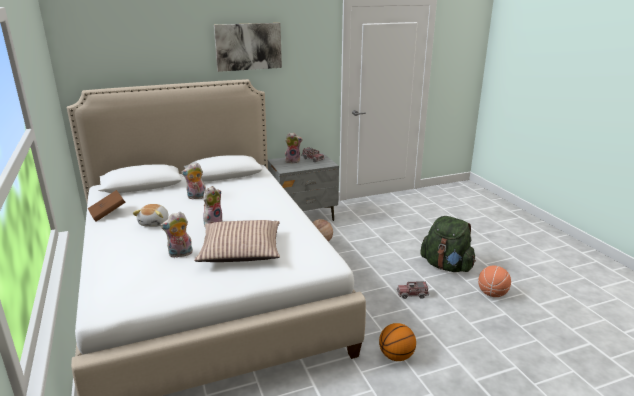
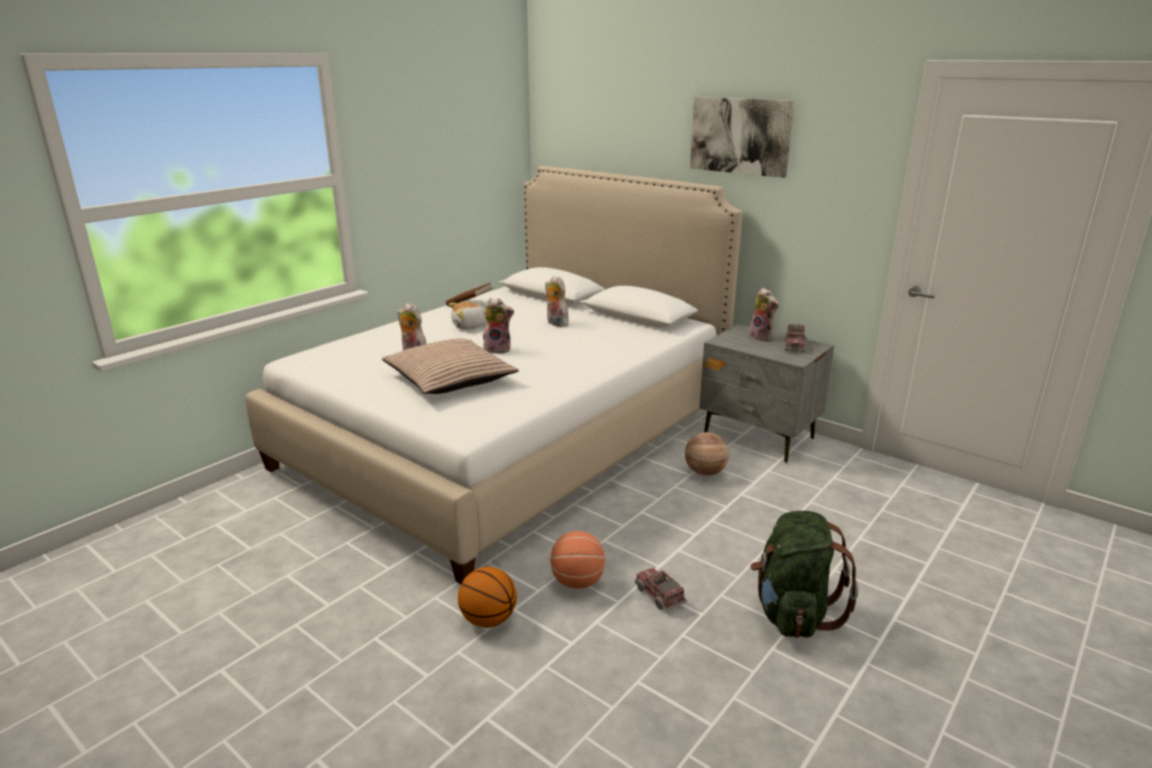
camera: 60 degrees right, 0 degrees up
basketball [478,265,511,297] -> basketball moved to [550,531,605,589]

